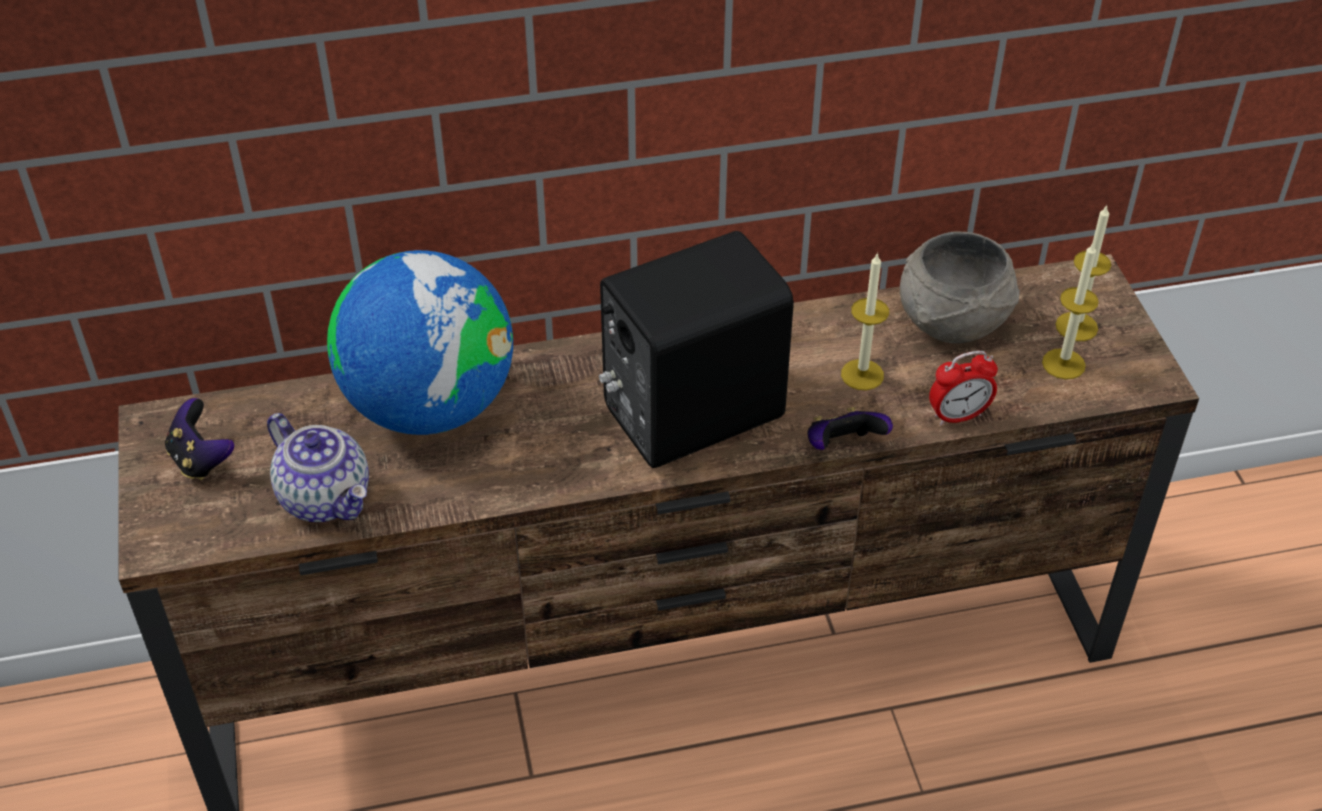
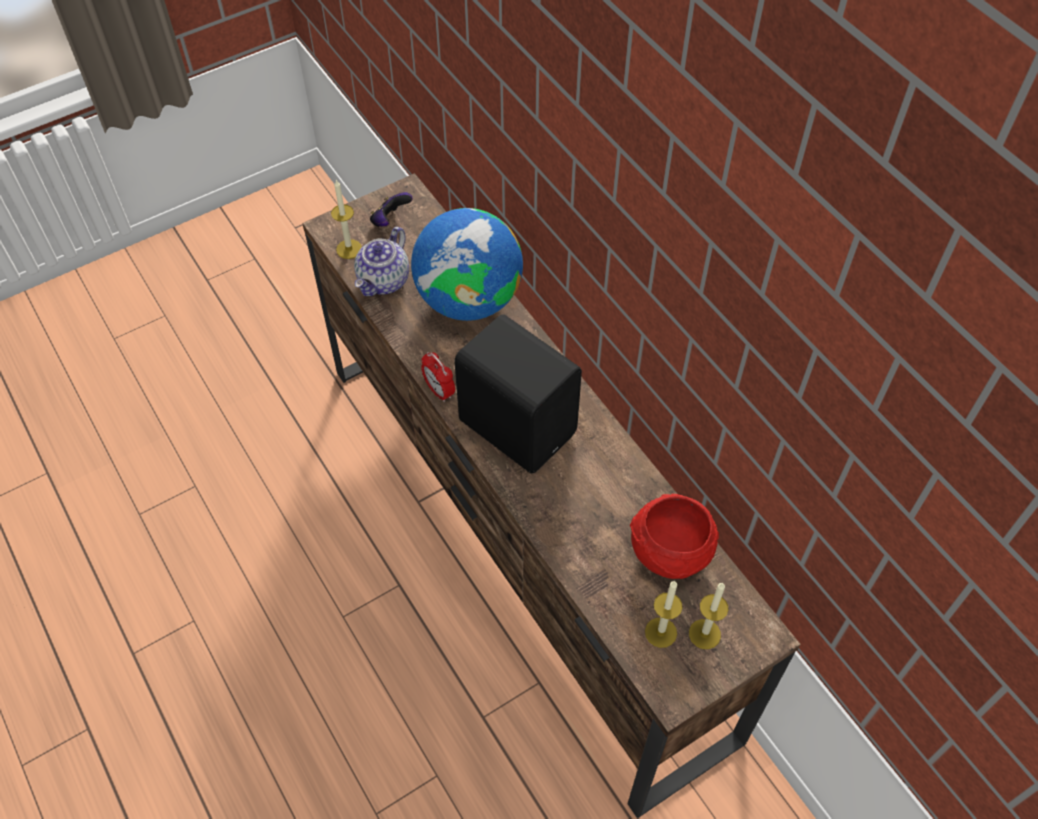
camera: 70 degrees right, 10 degrees up
game controller [807,407,893,450] -> none
candle [841,252,889,390] -> candle moved to [331,180,362,259]
grey bowl [900,231,1020,343] -> red bowl [630,494,719,579]
alarm clock [929,351,998,425] -> alarm clock moved to [421,352,455,402]

